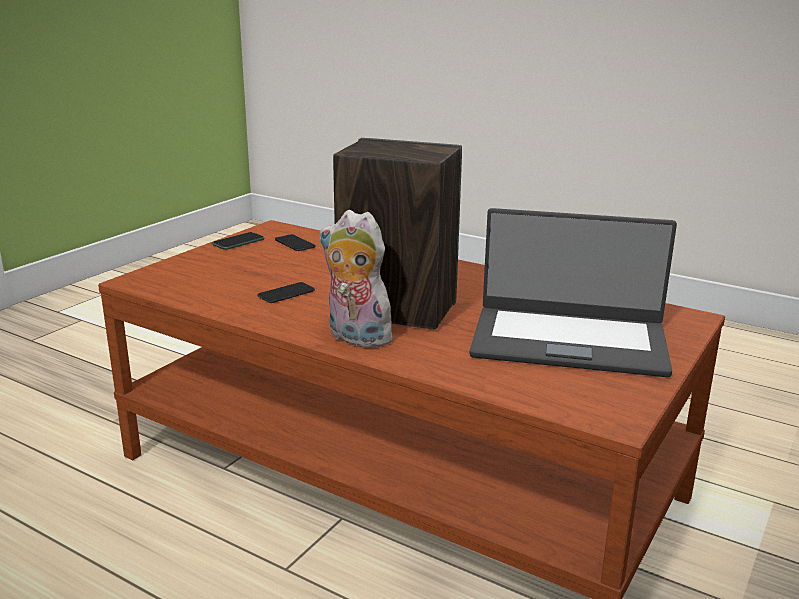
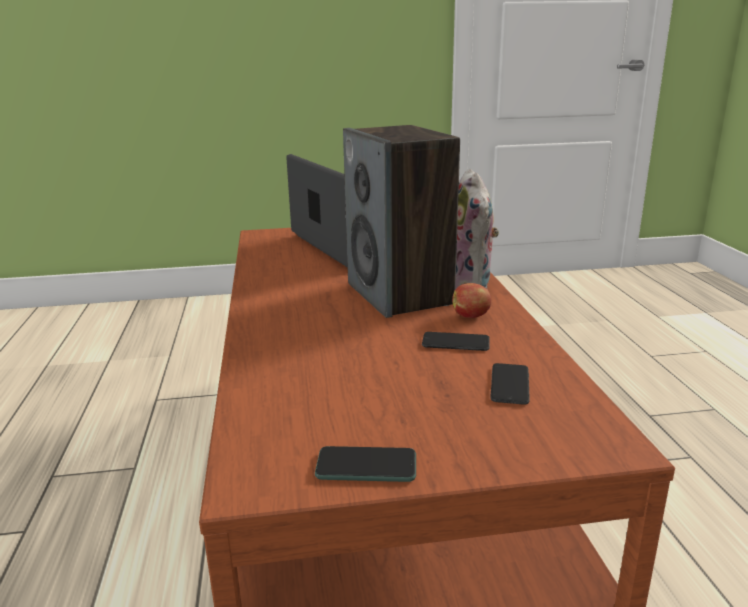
camera: 130 degrees left, 0 degrees up
phone [275,234,316,251] -> phone moved to [490,363,530,405]
none -> apple [452,283,491,318]

